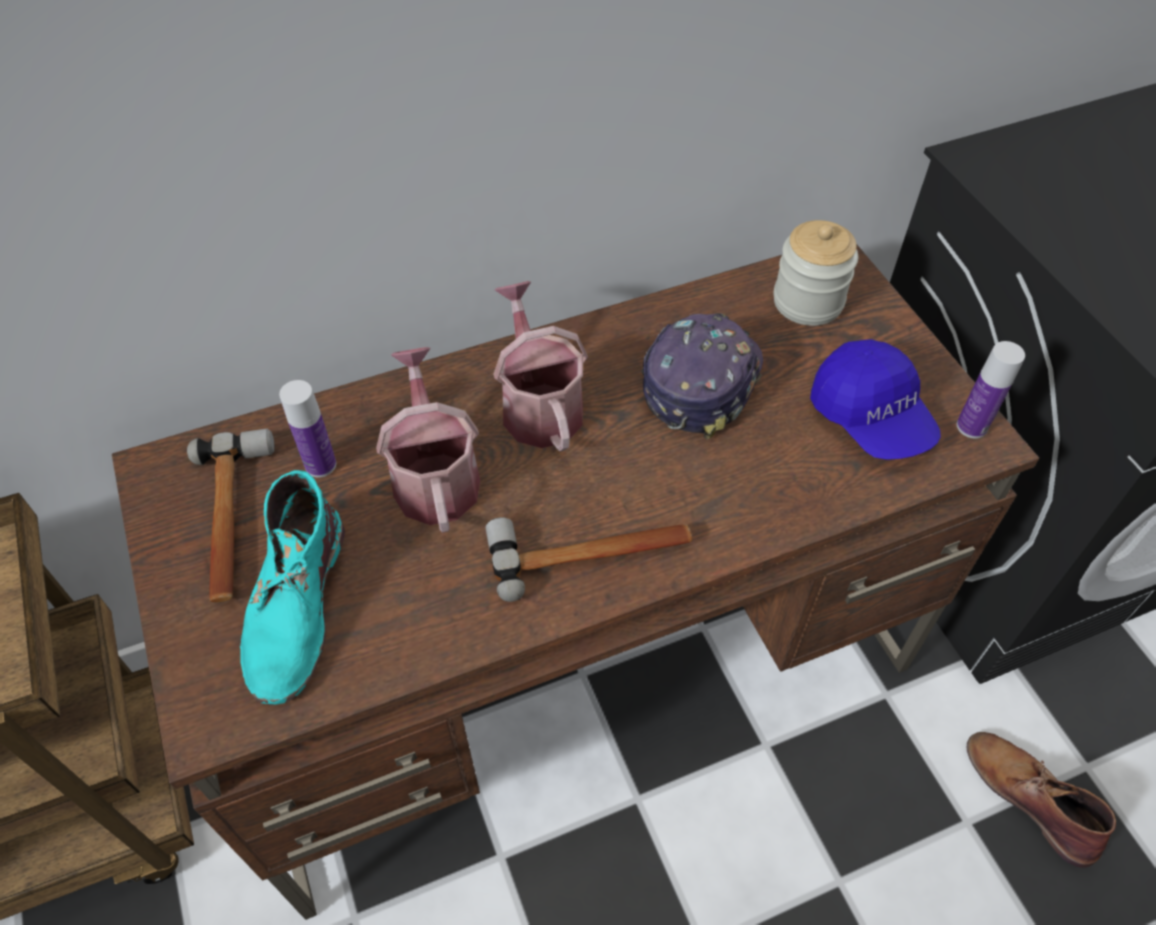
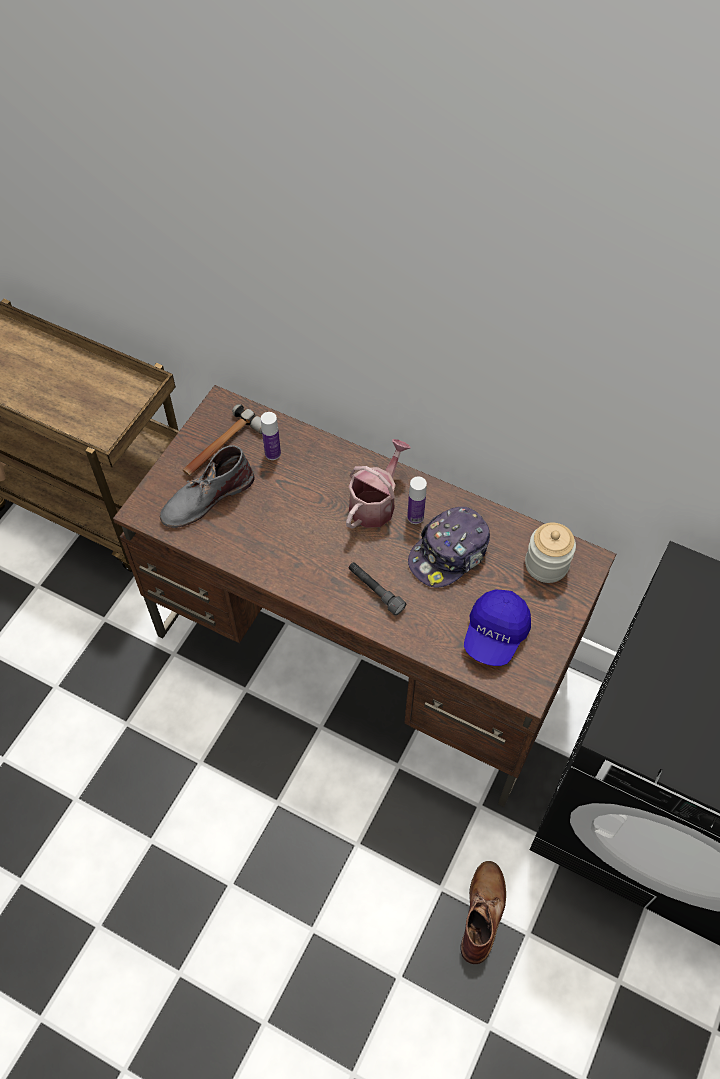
camera: 50 degrees right, 5 degrees up
turquoise boot [240,470,345,705] -> grey boot [160,445,254,528]
watering can [376,347,480,533] -> none
hammer [486,517,692,602] -> none
cap [641,313,763,440] -> cap turned 150 degrees clockwise [408,507,490,588]
bottle [957,341,1025,439] -> bottle moved to [407,477,427,524]
none -> grey flashlight [348,562,406,616]

